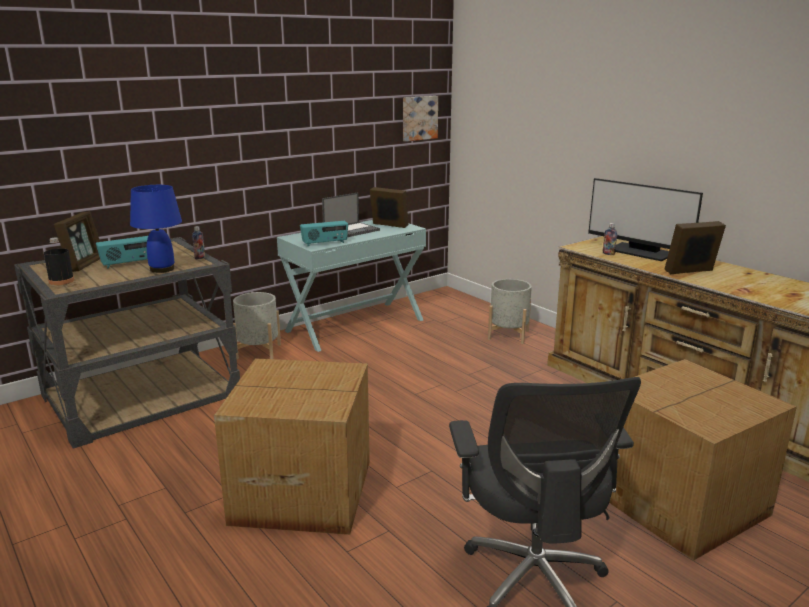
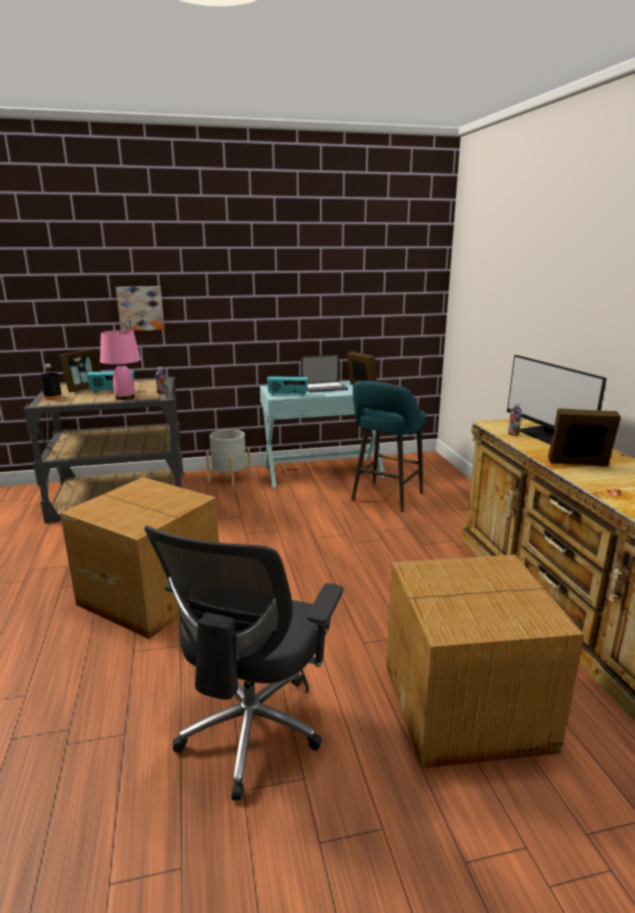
camera: 25 degrees right, 0 degrees up
blue table lamp [130,185,182,273] -> pink table lamp [100,330,141,400]
picture [403,96,438,142] -> picture moved to [116,286,165,331]
grey planter [488,279,532,344] -> none
none -> turquoise stool [351,381,426,512]

